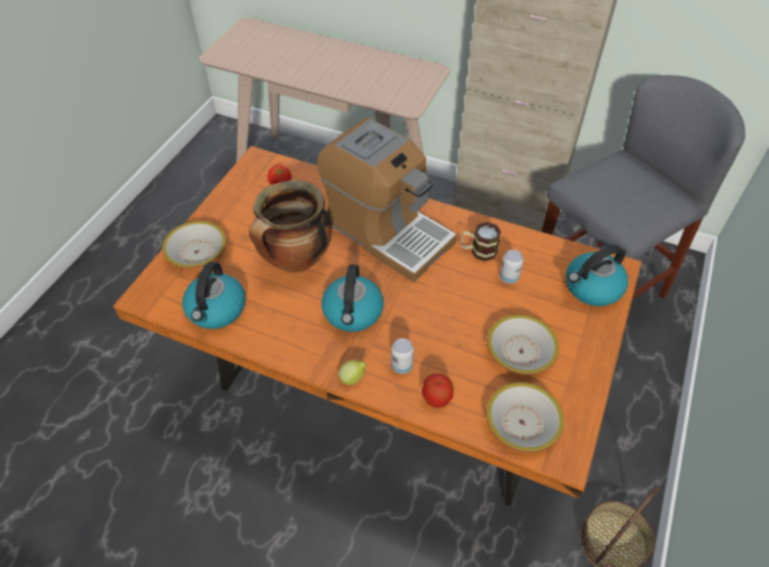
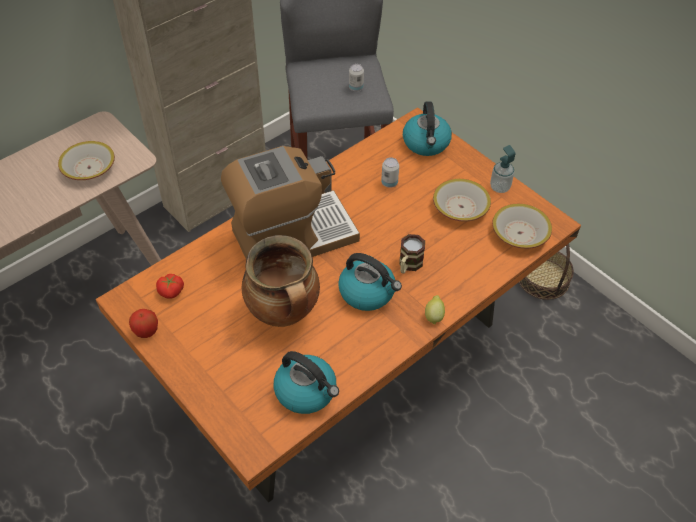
camera: 65 degrees left, 0 degrees up
bowl [162,221,227,268] -> bowl moved to [58,141,115,180]
can [391,338,414,374] -> can moved to [349,64,364,92]
apple [422,373,454,408] -> apple moved to [129,309,158,338]
mug [461,222,501,261] -> mug moved to [399,234,425,274]
none -> soap dispenser [490,145,515,193]

